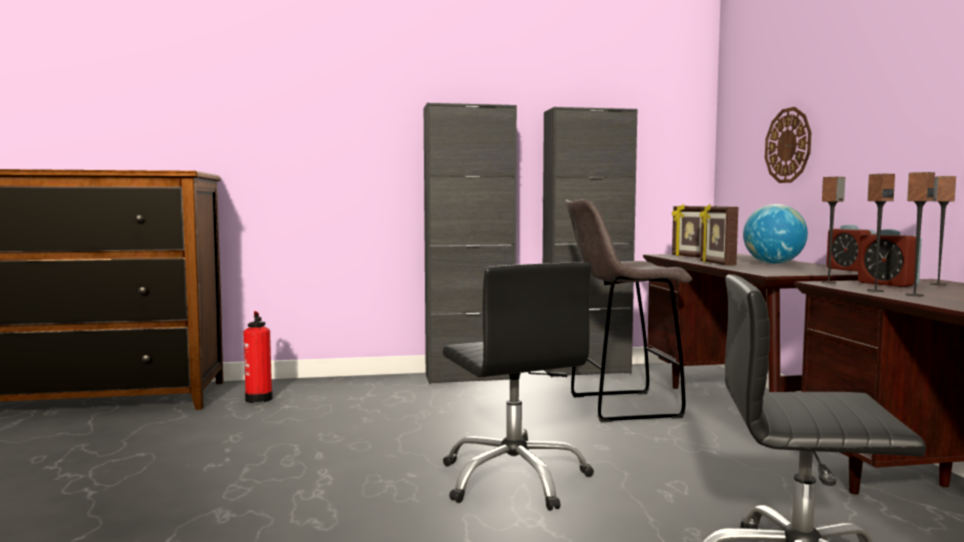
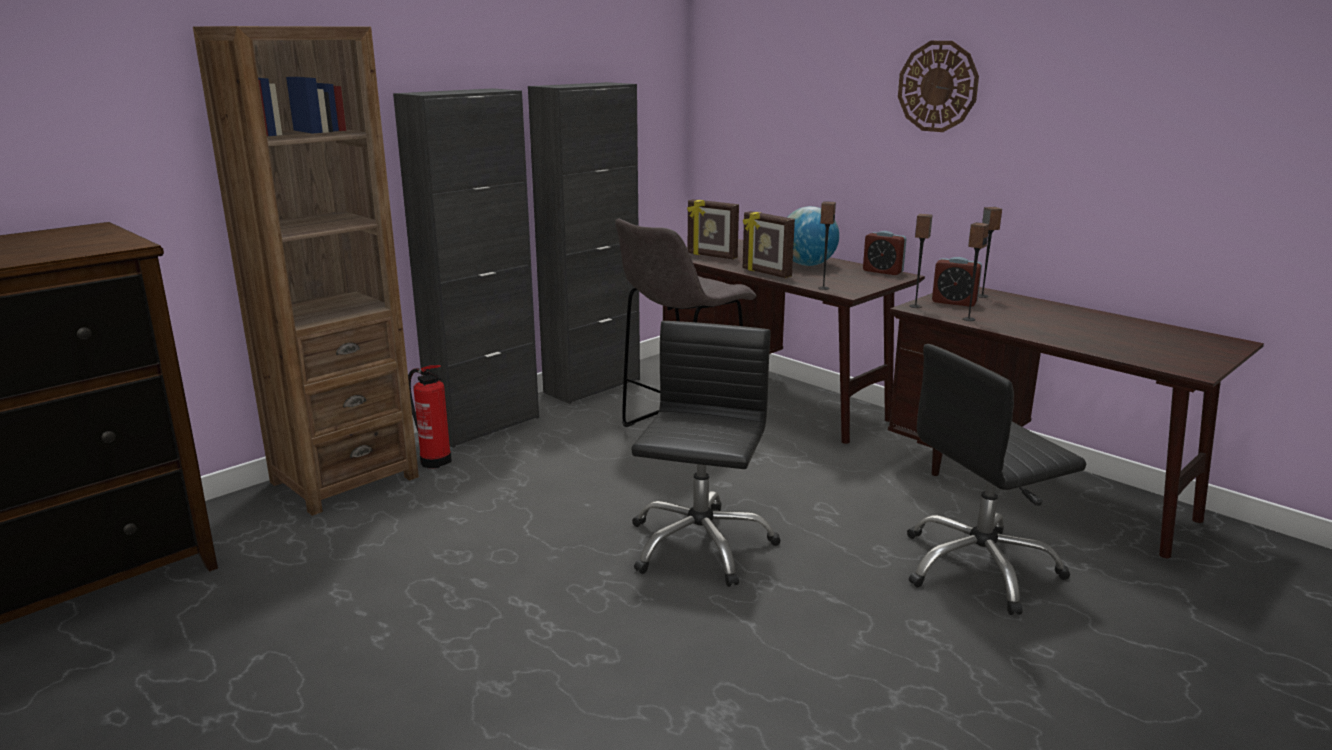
camera: 35 degrees left, 15 degrees up
fire extinguisher [243,311,273,403] -> fire extinguisher moved to [408,365,452,468]
black office chair [443,263,594,511] -> black office chair turned 105 degrees counterclockwise [631,321,781,587]
wall clock [765,107,811,183] -> wall clock moved to [898,41,979,132]
speaker [905,172,935,296] -> speaker moved to [818,201,836,290]
none -> brown bookcase [193,26,419,516]

